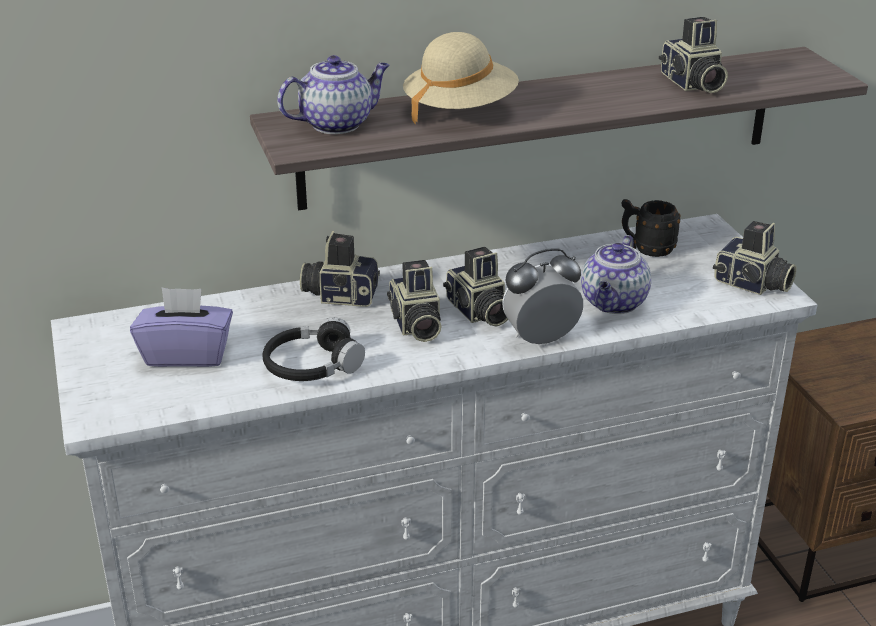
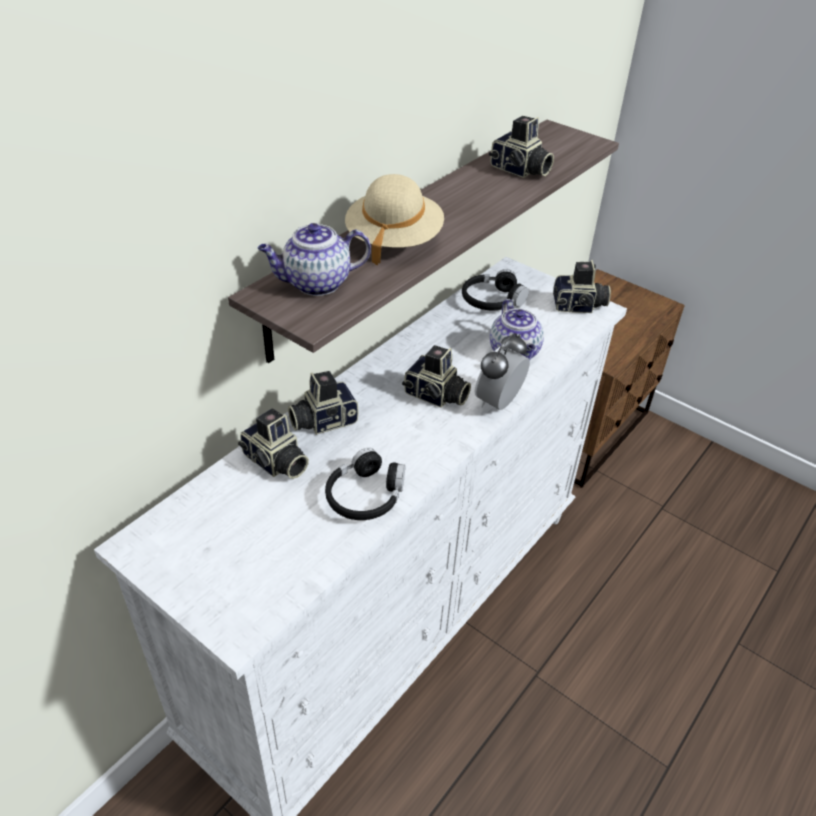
camera: 35 degrees left, 10 degrees up
purple tissue box [130,288,233,367] -> none
teapot [277,55,390,134] -> teapot turned 135 degrees counterclockwise [258,223,371,296]
camera [387,260,442,342] -> camera moved to [238,408,309,479]
black mug [622,199,681,257] -> black headphones [462,269,529,310]

